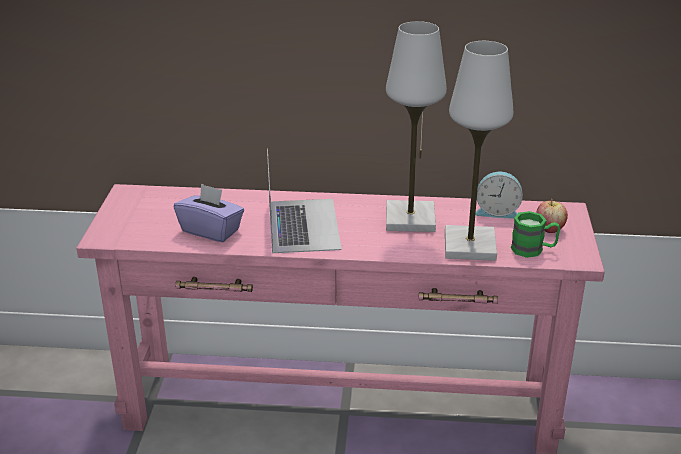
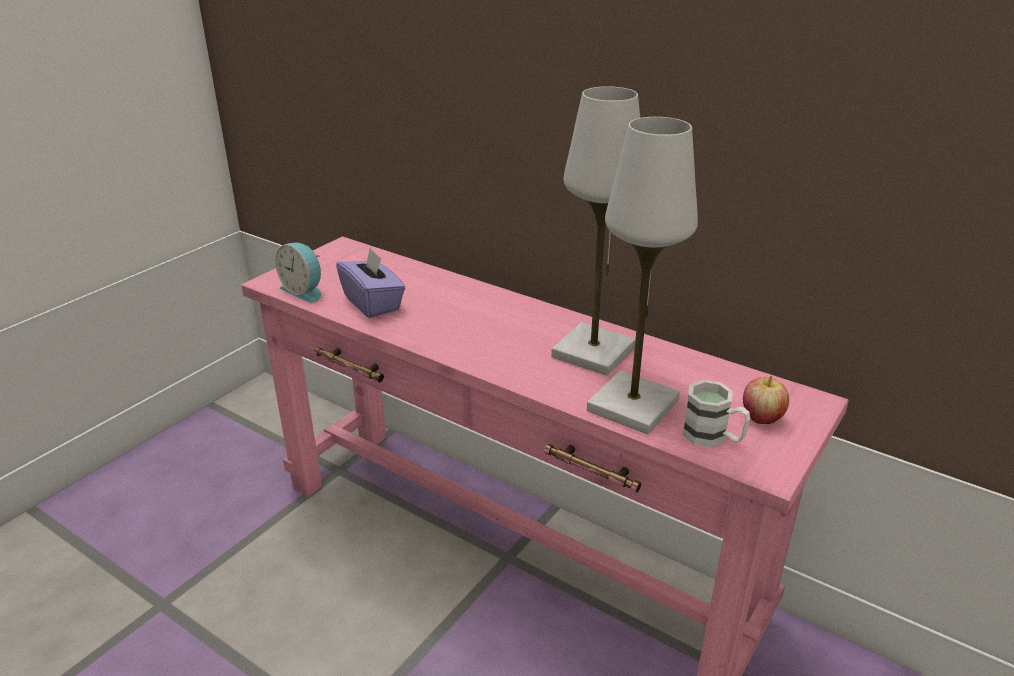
camera: 30 degrees right, 0 degrees up
laptop [267,148,342,253] -> none
alarm clock [475,172,523,219] -> alarm clock moved to [275,243,321,303]
green mug [511,211,560,258] -> white mug [682,380,750,447]

